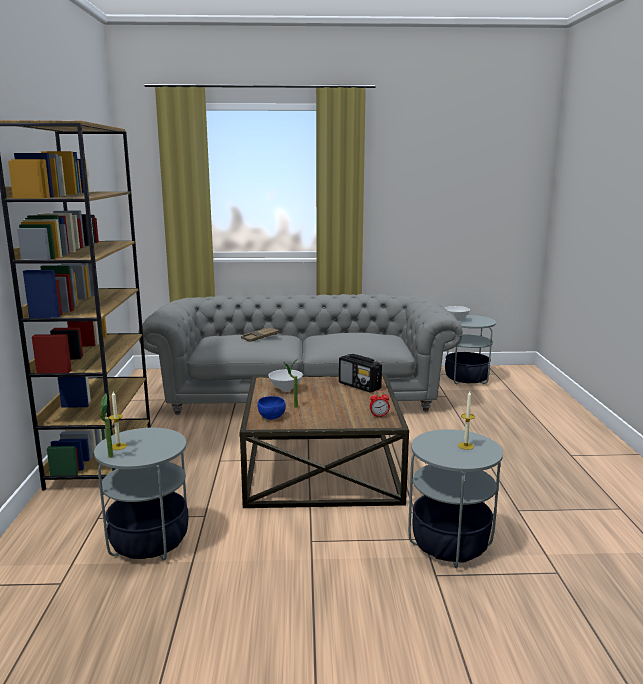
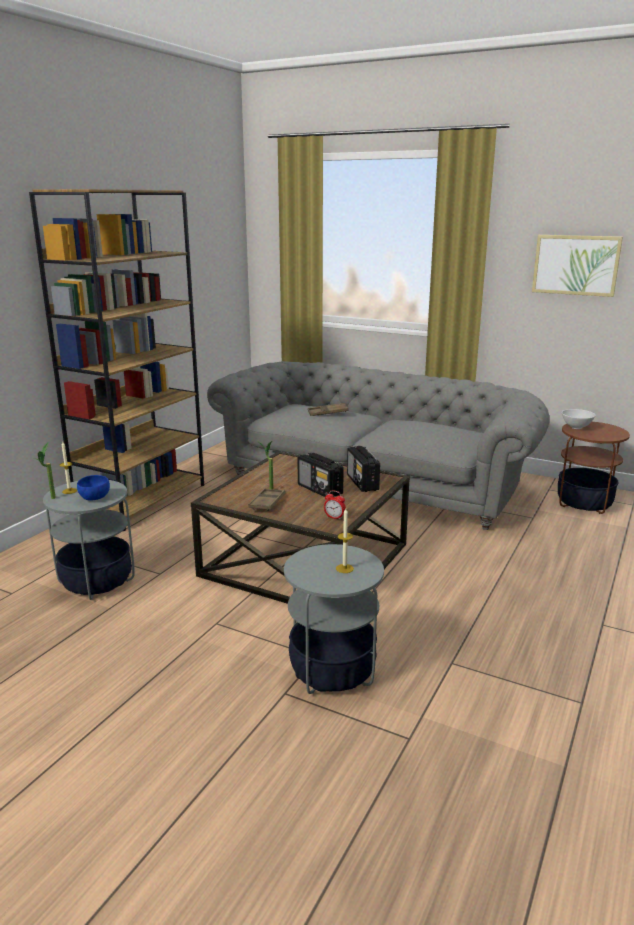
camera: 30 degrees right, 5 degrees up
blue bowl [257,396,286,420] -> blue bowl moved to [77,475,110,501]
white bowl [269,369,303,392] -> none
grey side table [445,315,496,385] -> brown side table [558,422,630,514]
none -> brown tray [248,488,285,511]
none -> radio [298,453,344,497]
none -> picture [532,235,623,297]

